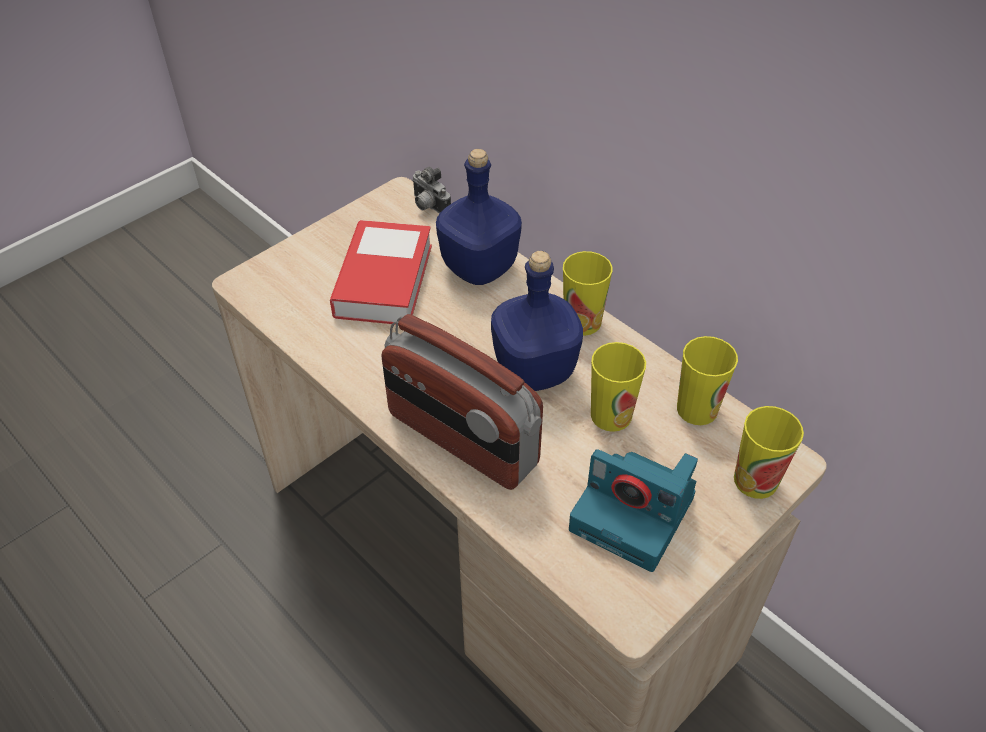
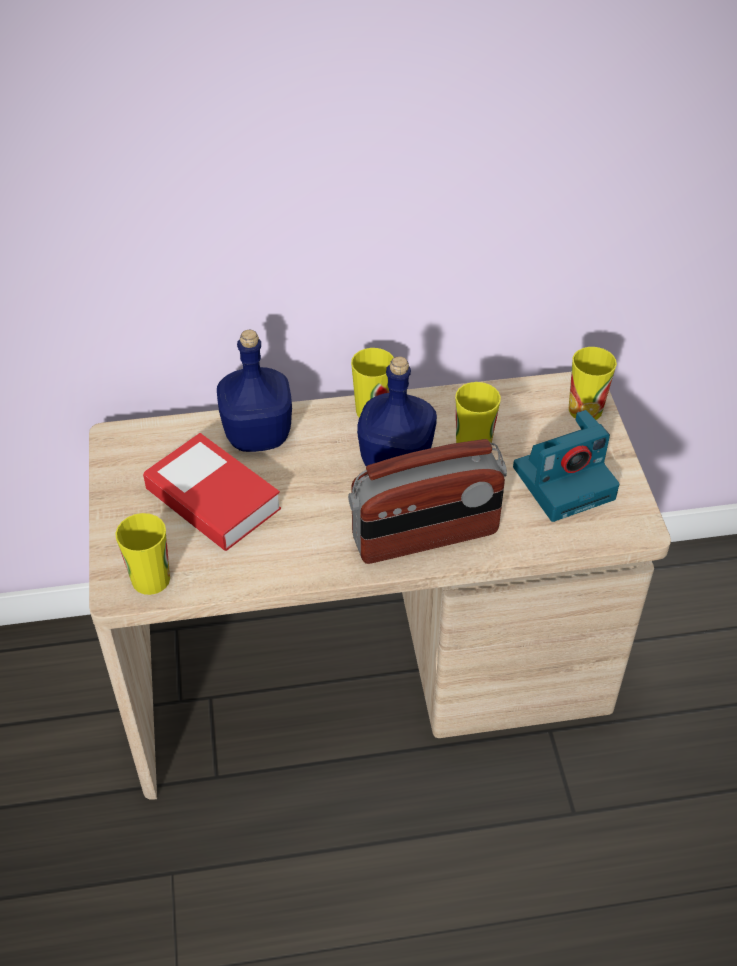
camera: 55 degrees left, 0 degrees up
camera [412,167,451,214] -> none
cup [677,336,738,425] -> cup moved to [115,513,170,595]

